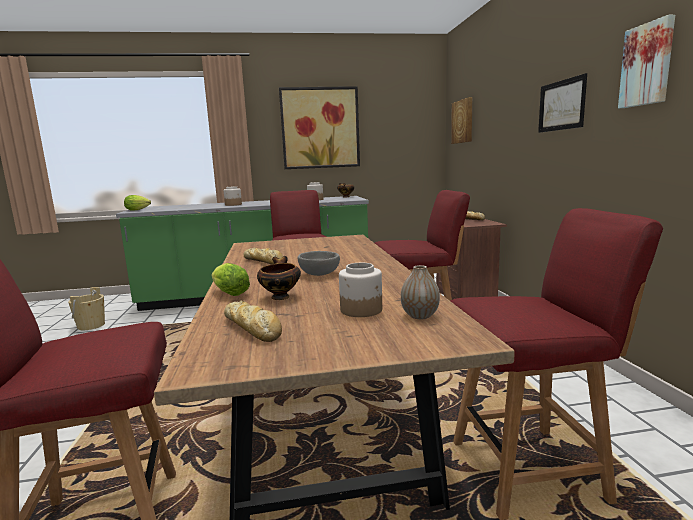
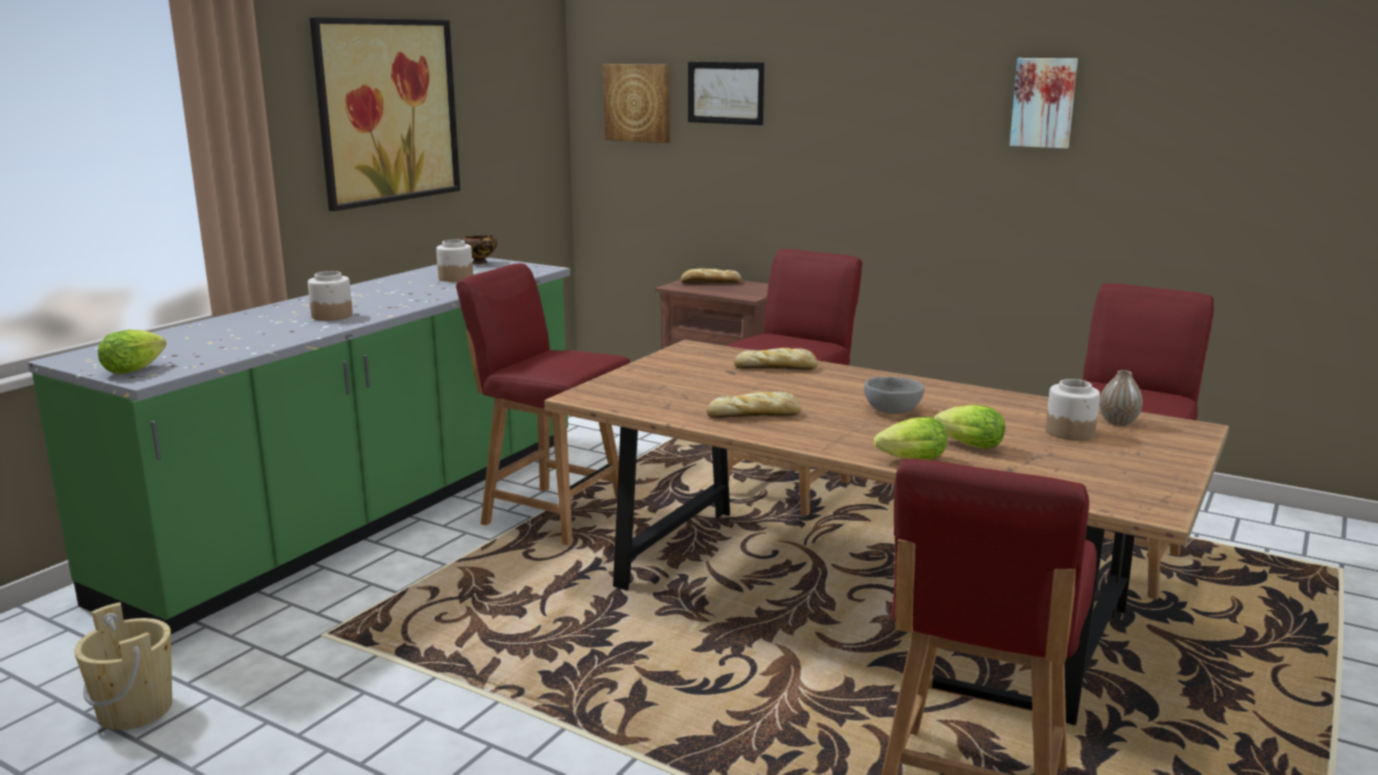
camera: 50 degrees left, 5 degrees up
bread [224,300,282,342] -> bread moved to [734,348,818,370]
bowl [257,256,301,300] -> lettuce [934,405,1005,449]
picture [538,73,587,133] -> picture moved to [688,62,764,125]

